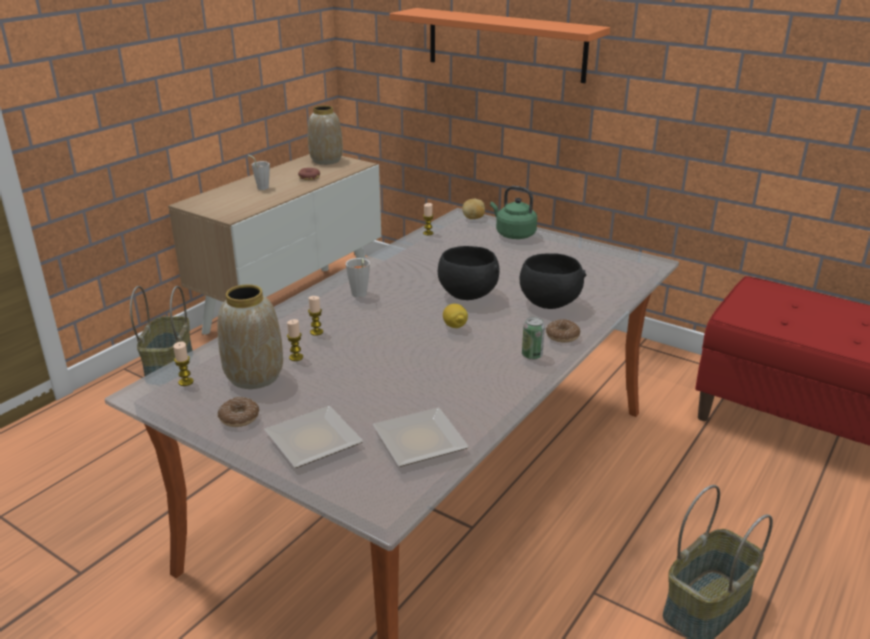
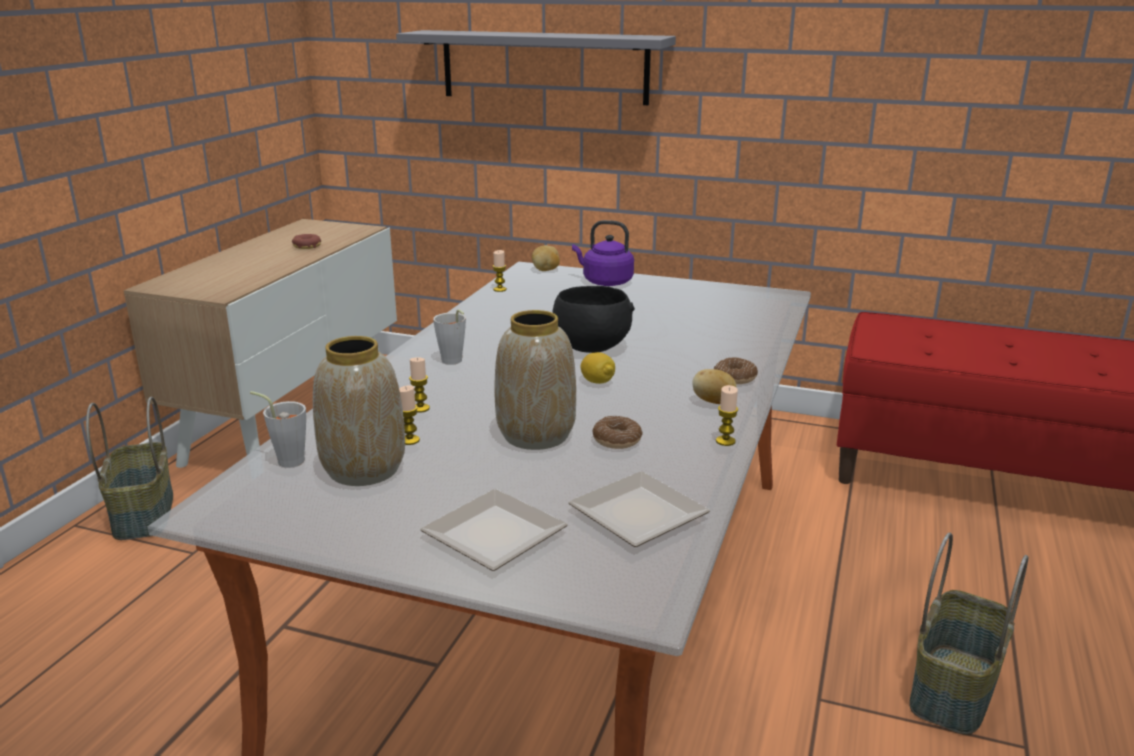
camera: 15 degrees left, 5 degrees down
candle [173,342,194,386] -> candle moved to [716,385,738,446]
donut [217,397,259,427] -> donut moved to [592,416,642,449]
grey cup [248,155,270,190] -> grey cup moved to [250,391,306,468]
vase [308,105,343,165] -> vase moved to [495,310,576,450]
orange shelf [390,8,610,83] -> grey shelf [396,30,676,105]
green kettle [490,186,537,239] -> purple kettle [572,220,634,286]
black bowl [520,253,587,309] -> none
can [522,317,545,360] -> potato [692,369,737,404]

